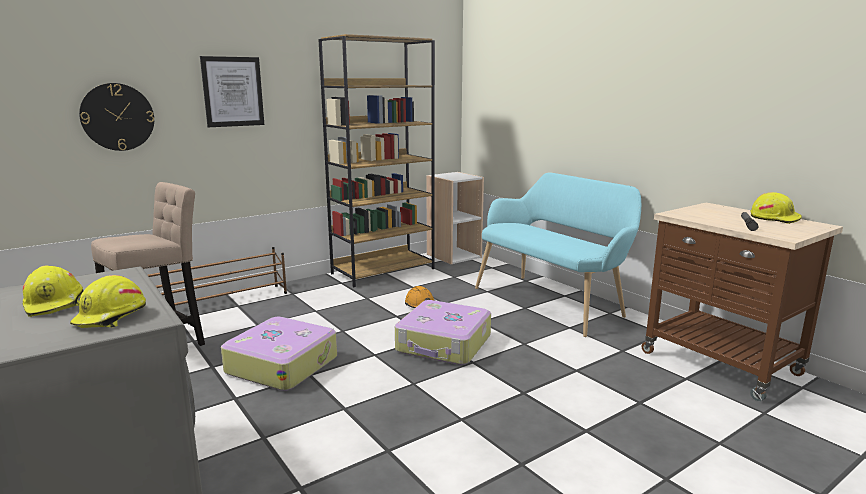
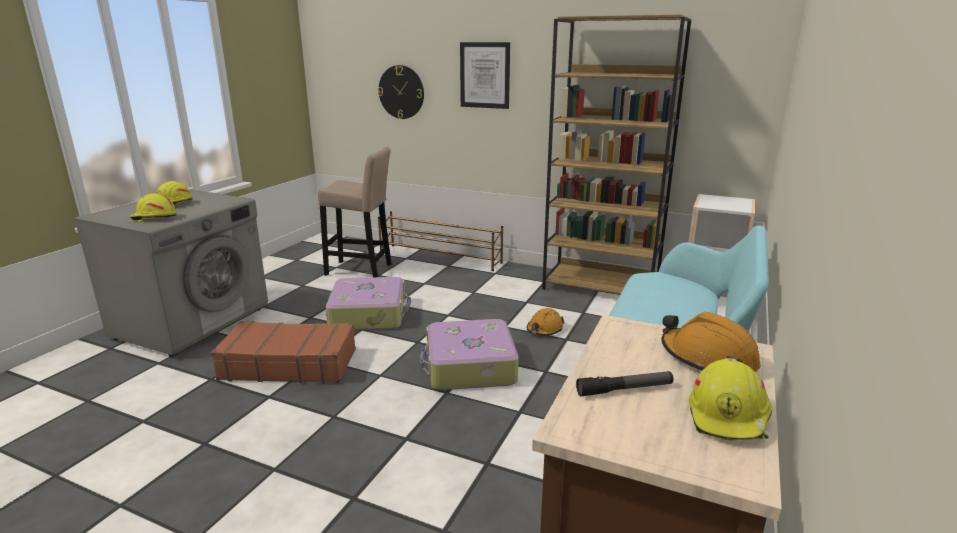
camera: 60 degrees right, 5 degrees up
none -> brown suitcase [211,321,356,384]
none -> orange hard hat [661,312,760,373]

